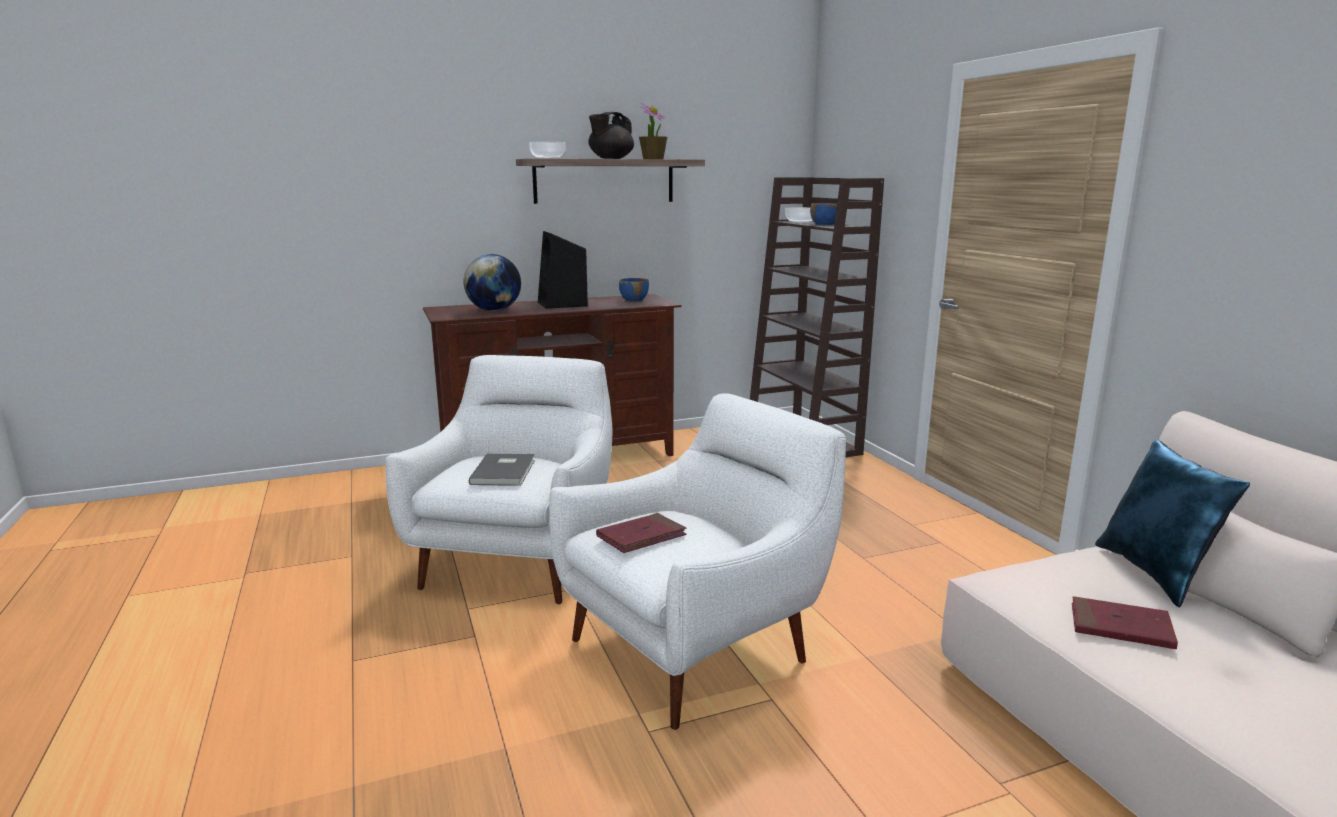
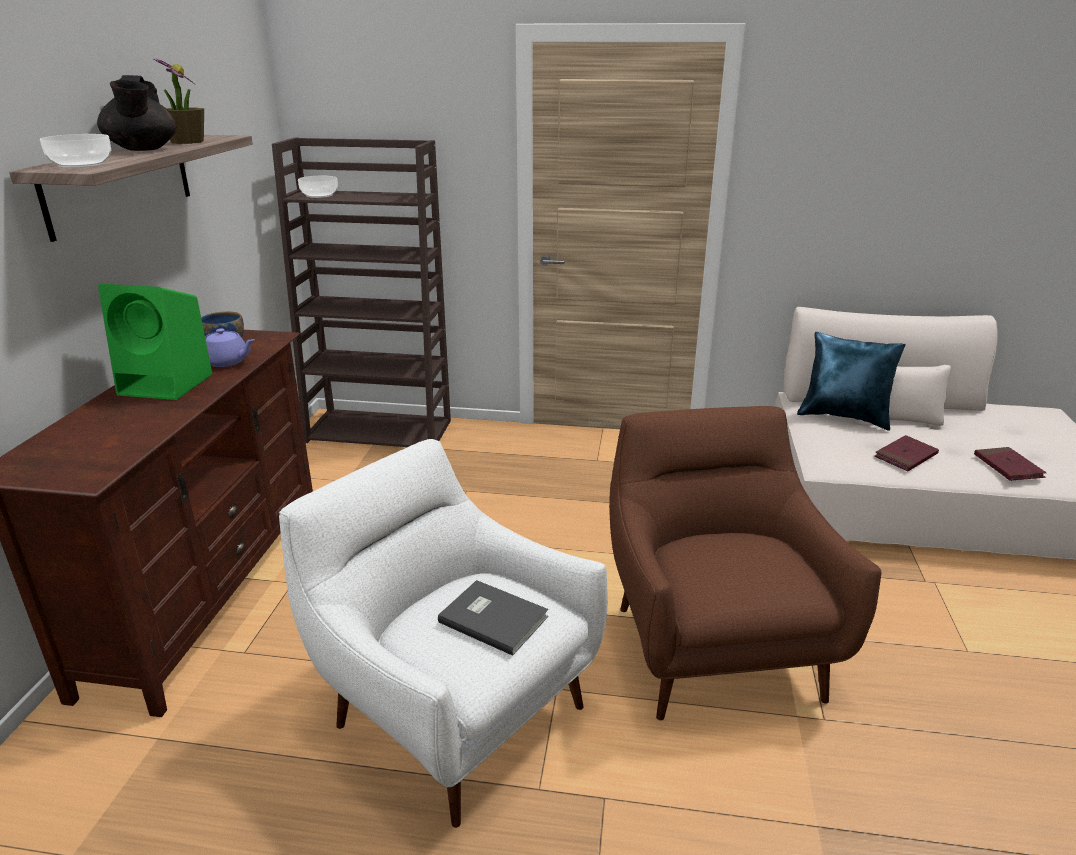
camera: 60 degrees left, 10 degrees up
globe [464,254,521,311] -> none
black speaker [538,231,588,309] -> green speaker [98,284,212,400]
white armchair [549,393,846,730] -> brown armchair [609,406,881,720]
red book [596,513,687,553] -> red book moved to [974,447,1046,481]
blue bowl [810,203,837,225] -> none
none -> purple teapot [205,328,255,367]

